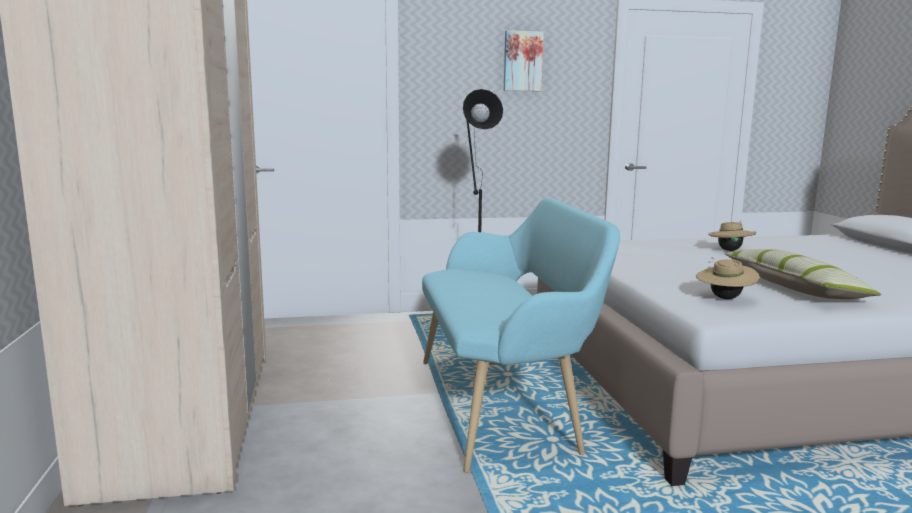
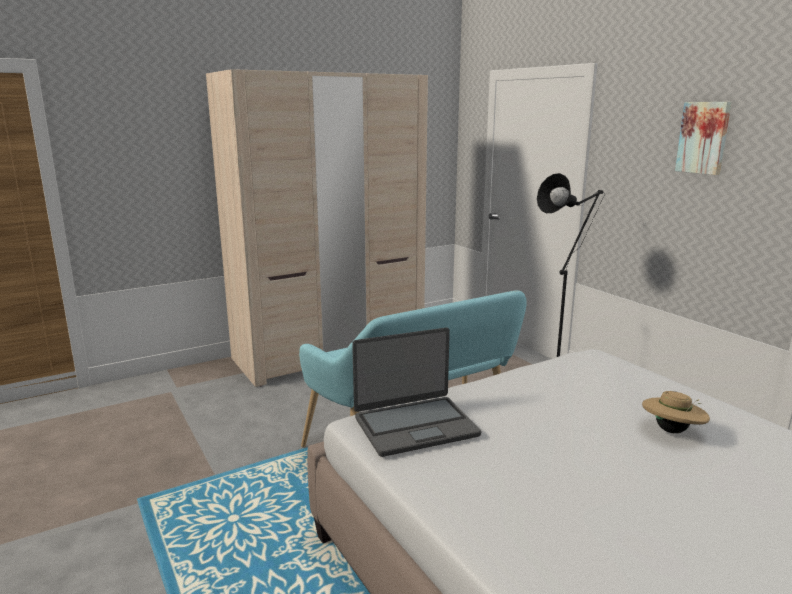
camera: 70 degrees right, 5 degrees up
beige hat [696,257,759,299] -> laptop [352,328,481,457]
pillow [724,249,881,299] -> none

